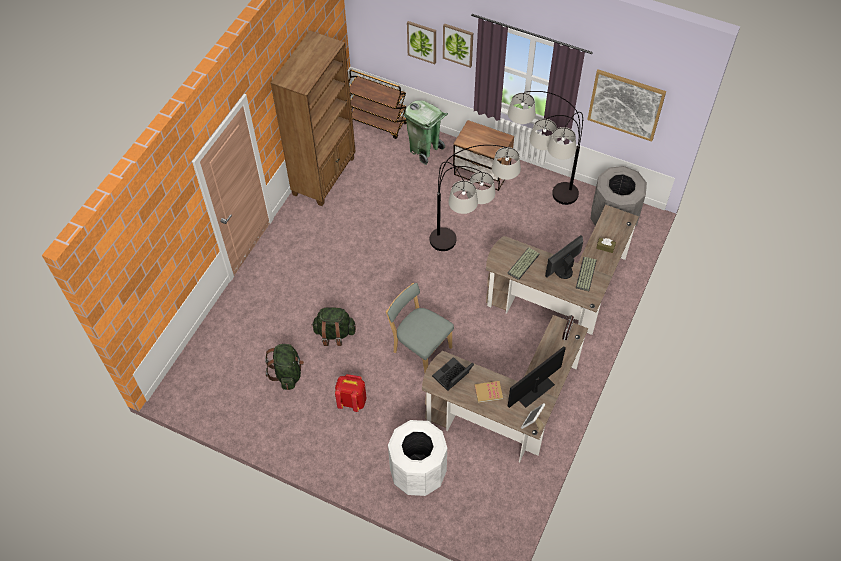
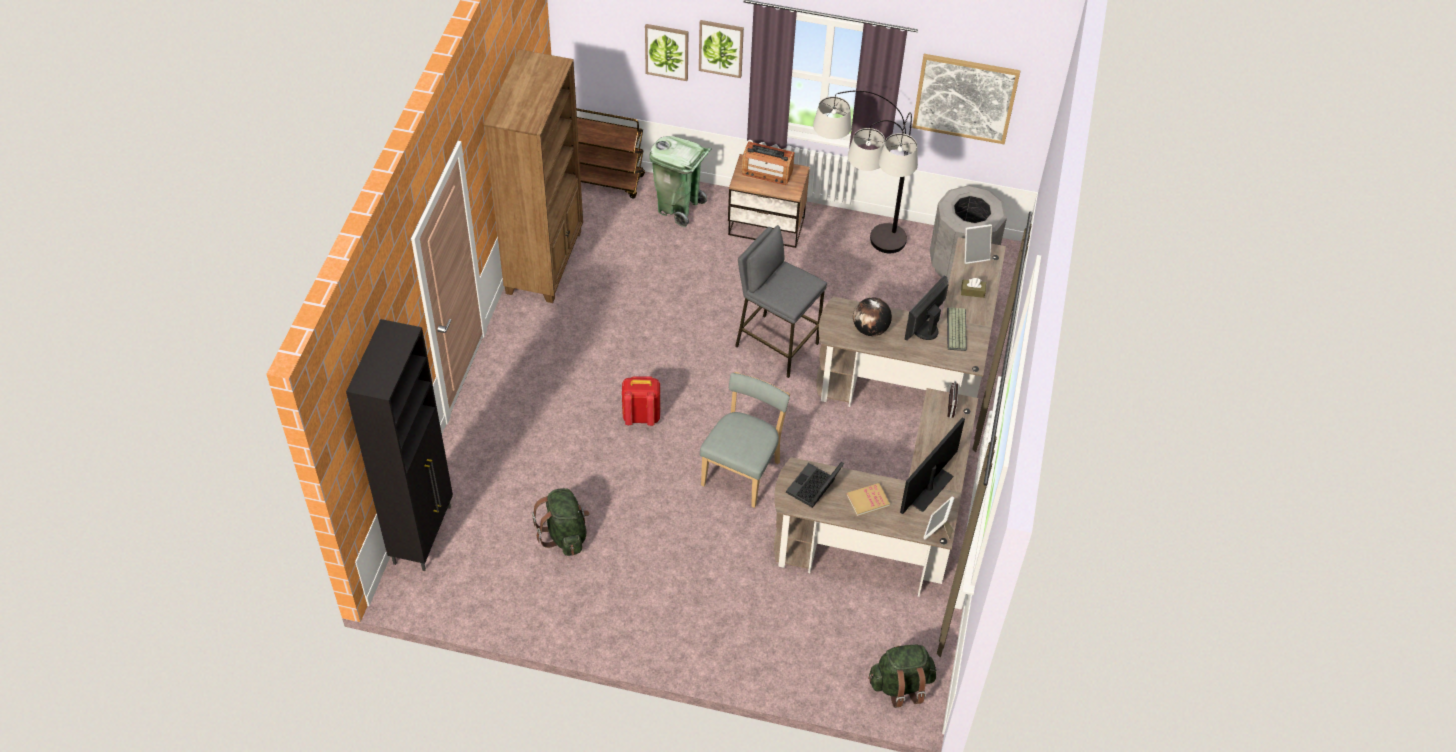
camera: 15 degrees left, 5 degrees down
green backpack [312,307,356,346] -> green backpack moved to [868,644,936,708]
red backpack [335,374,366,412] -> red backpack moved to [622,376,660,426]
grey chair [386,283,454,373] -> grey chair turned 90 degrees clockwise [700,372,790,508]
white trash can [388,420,447,496] -> none
floor lamp [430,145,521,251] -> grey stool [735,225,827,378]
keyboard [507,247,540,280] -> globe [853,297,892,336]
none -> black cabinet [346,319,453,571]
none -> radio [742,141,794,185]
none -> picture frame [964,224,992,264]

